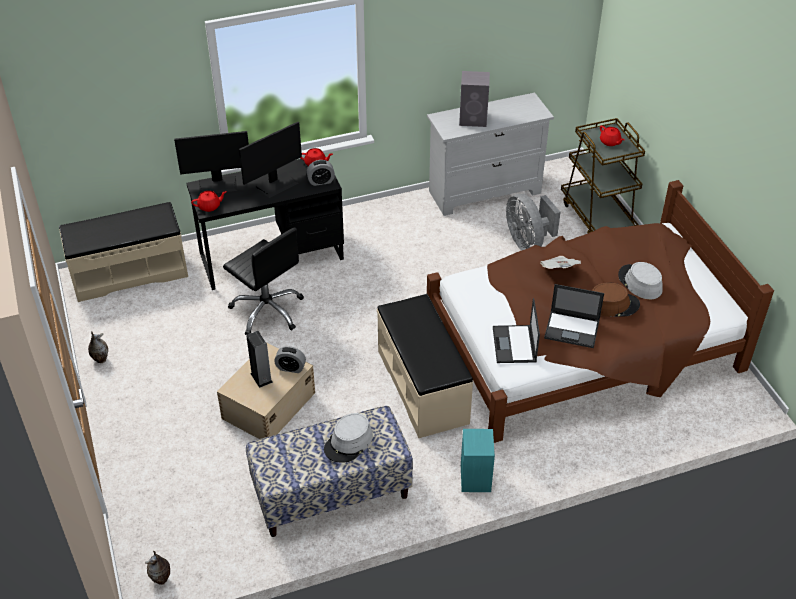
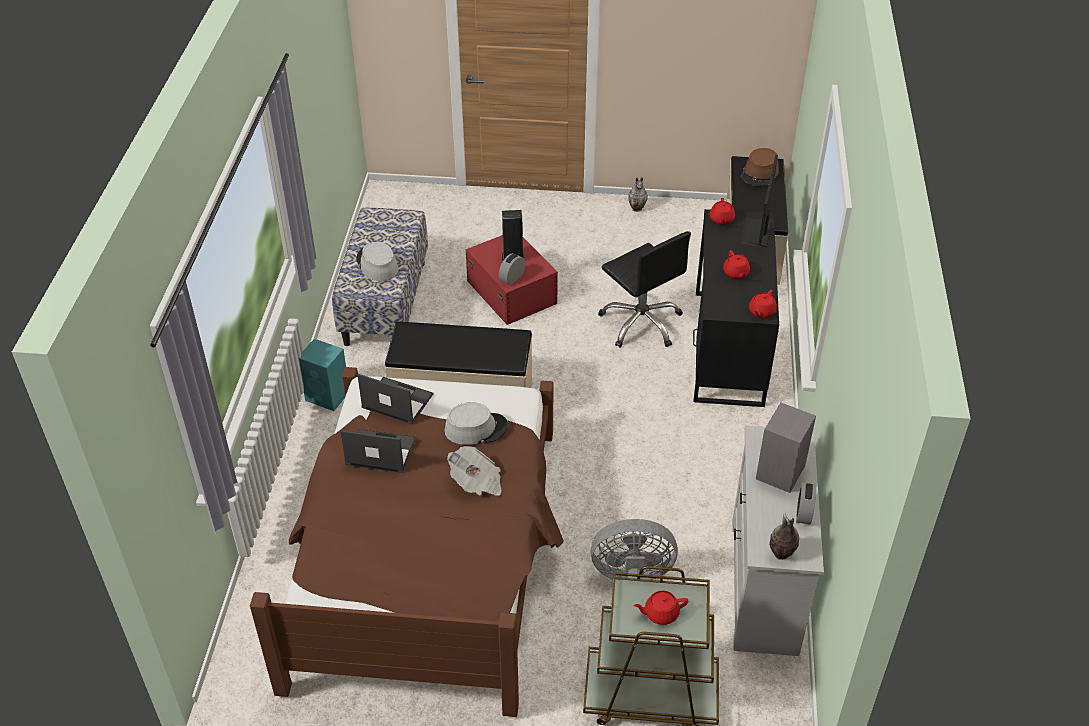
camera: 115 degrees right, 0 degrees up
vase [145,551,170,585] -> vase moved to [769,513,799,560]
beige storage box [217,342,315,439] -> red storage box [466,235,558,325]
black office chair [223,227,304,335] -> black office chair turned 105 degrees counterclockwise [598,231,691,348]
monitor [239,122,302,198] -> red teapot [723,250,750,279]
alarm clock [306,160,335,186] -> alarm clock moved to [796,482,816,524]
laptop [544,284,604,348] -> laptop turned 60 degrees clockwise [340,429,416,473]
brown hat [592,282,640,317] -> brown hat moved to [741,148,779,186]
grey hat [618,262,663,299] -> grey hat moved to [444,402,508,445]

